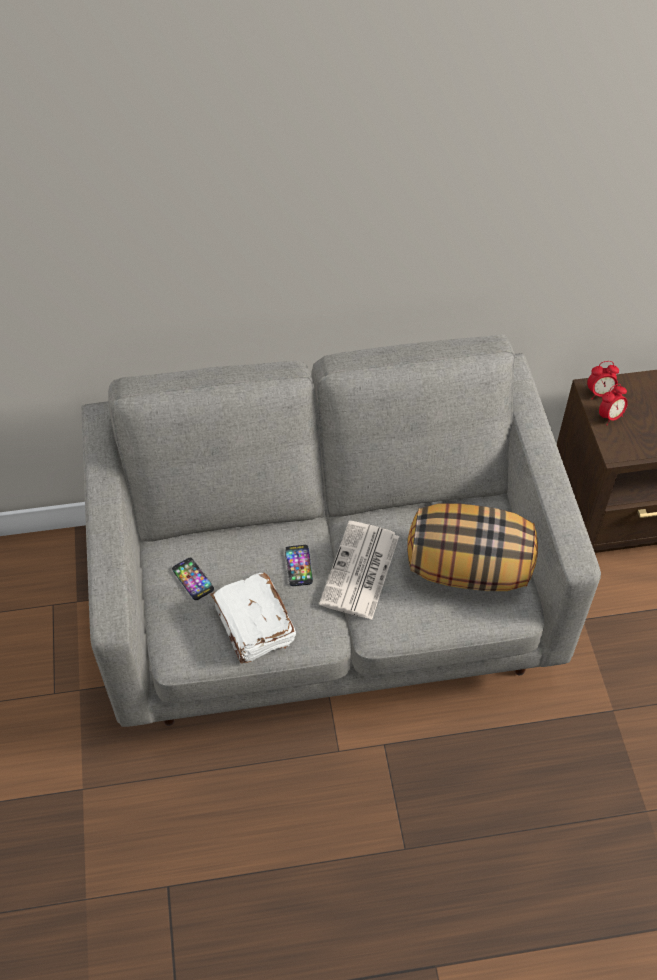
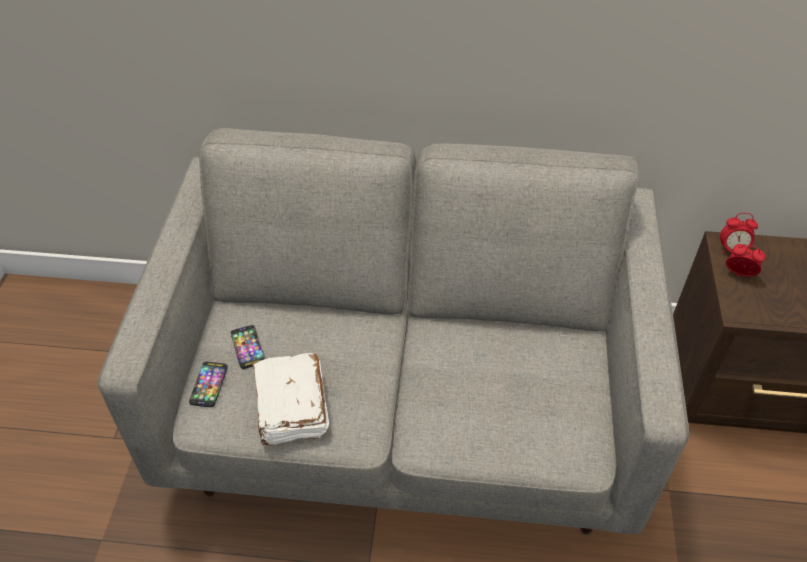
camera: 15 degrees right, 5 degrees down
phone [285,545,313,586] -> phone moved to [189,362,228,407]
newspaper [319,521,399,620] -> none
pillow [407,503,538,591] -> none
alarm clock [599,384,628,425] -> alarm clock turned 135 degrees counterclockwise [726,244,765,277]

